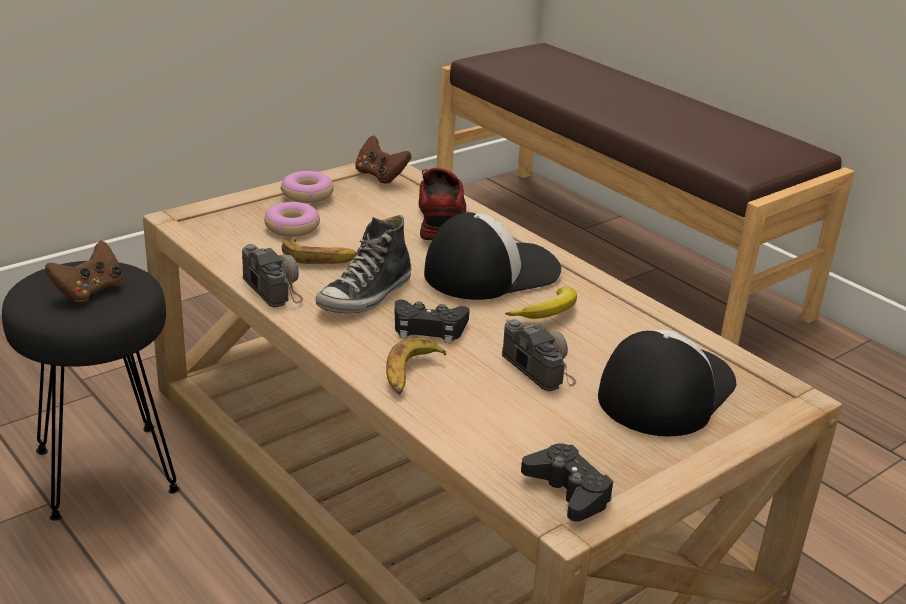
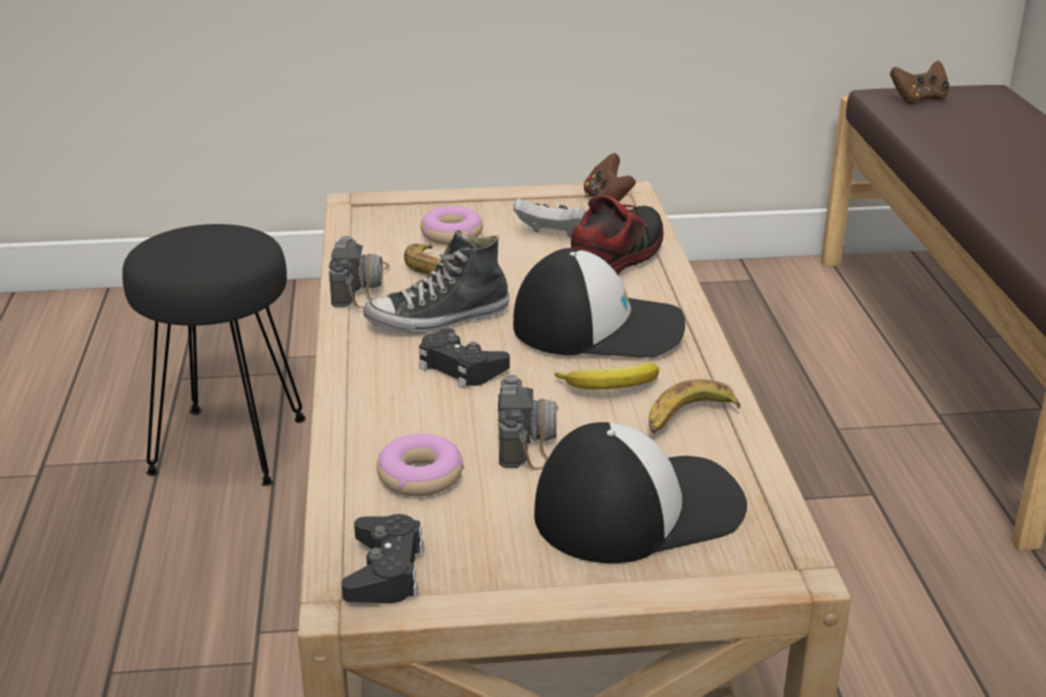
camera: 35 degrees right, 0 degrees up
brown game controller [45,240,122,303] -> brown game controller moved to [890,60,949,104]
donut [281,171,334,203] -> donut moved to [377,434,464,496]
banana [386,338,447,395] -> banana moved to [649,379,741,434]
none -> white game controller [513,199,586,237]

